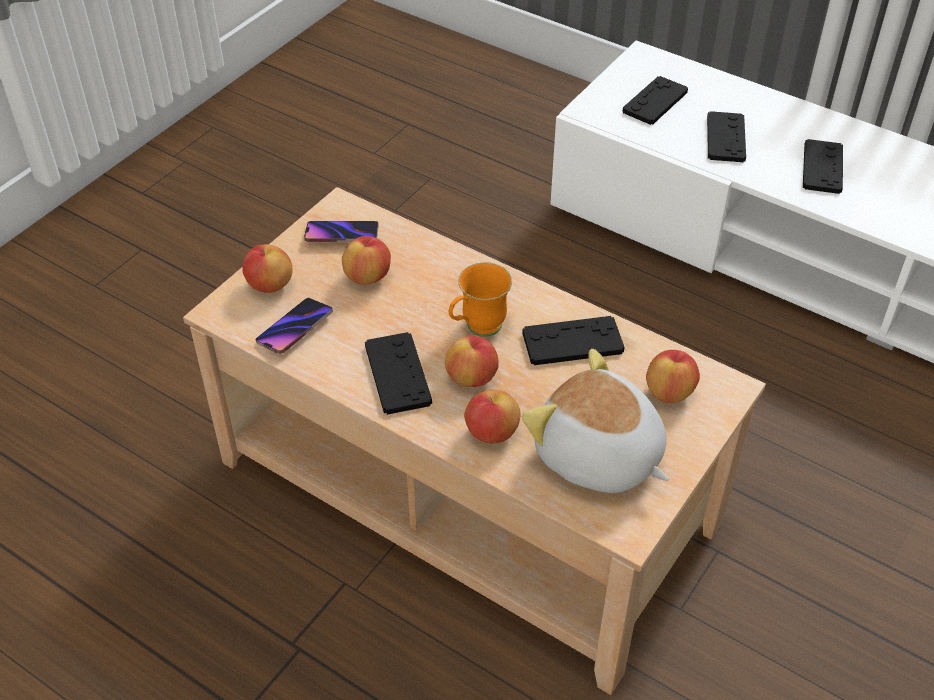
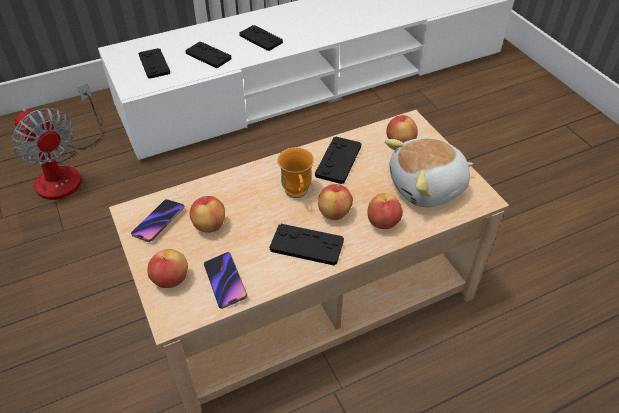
camera: 60 degrees left, 0 degrees up
none -> fan [12,83,102,200]

